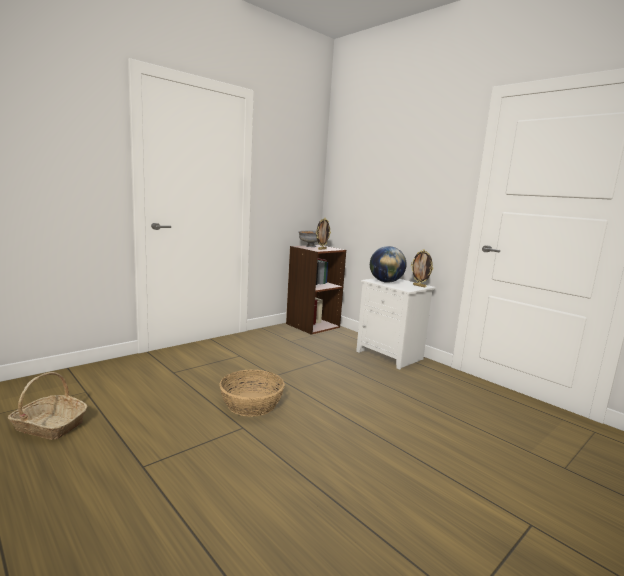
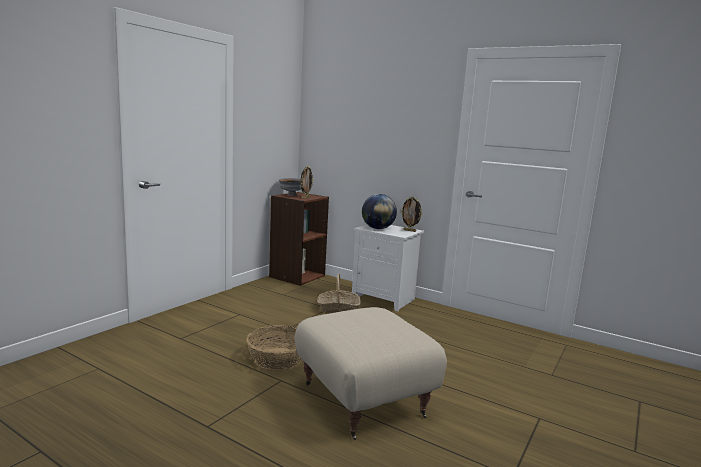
camera: 15 degrees left, 0 degrees up
basket [8,372,88,440] -> basket moved to [317,273,361,313]
none -> beige ottoman [295,307,447,440]

